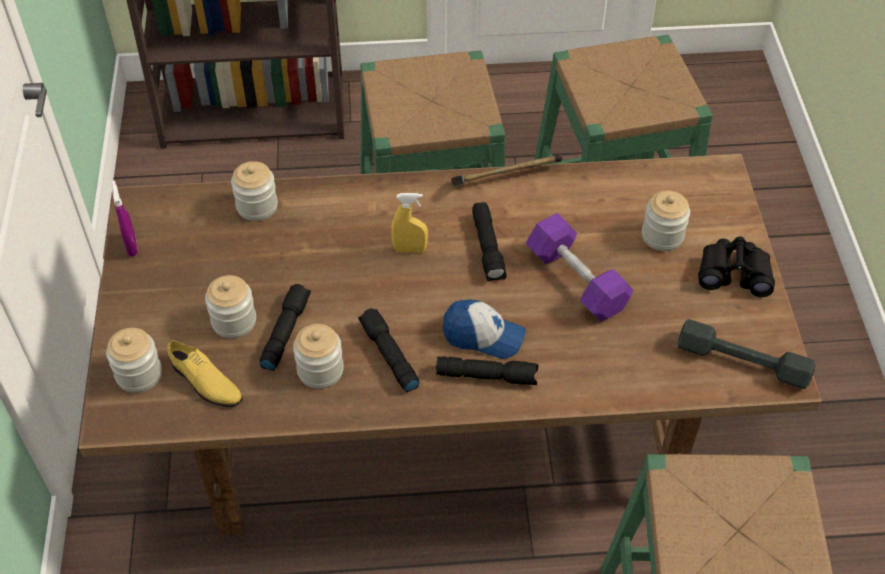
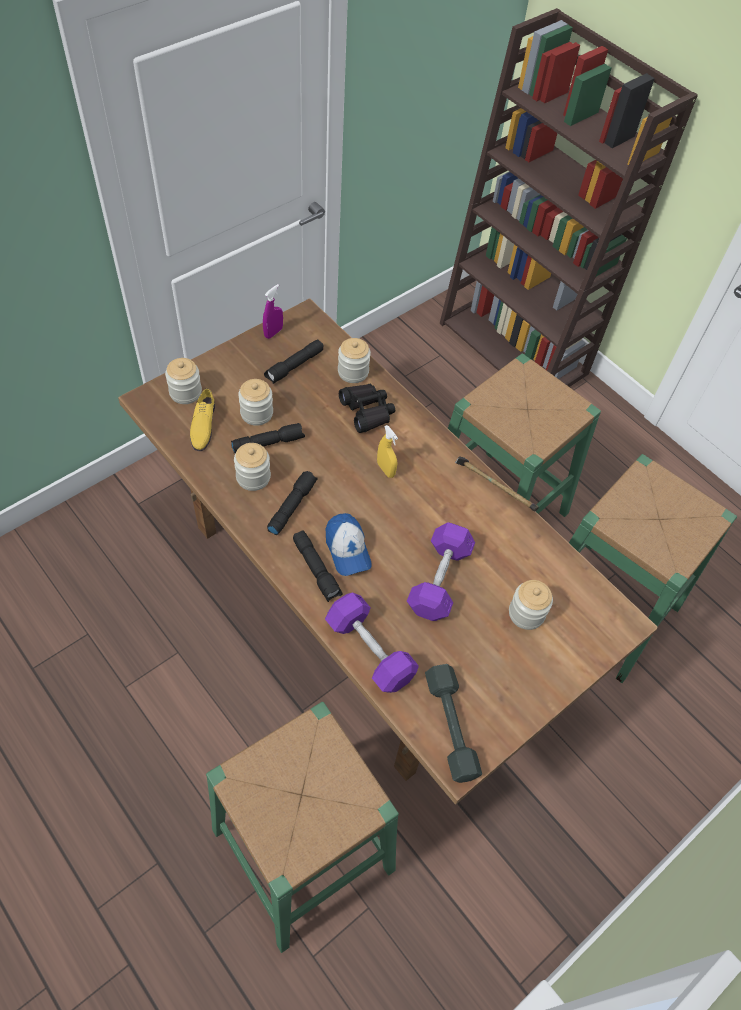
camera: 50 degrees right, 5 degrees up
black flashlight [472,202,507,281] -> black flashlight moved to [264,339,323,384]
black binoculars [698,236,775,297] -> black binoculars moved to [339,384,395,433]
none -> purple dumbbell [325,593,419,693]

